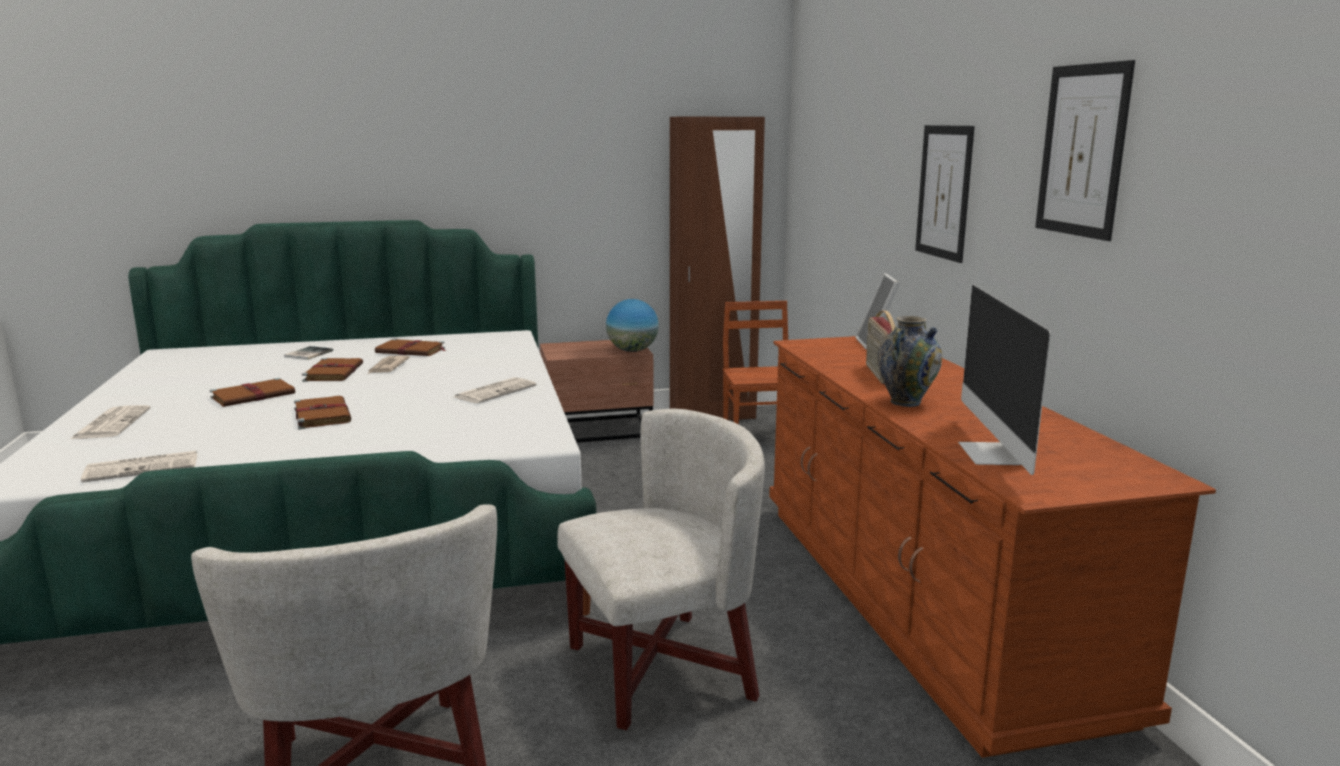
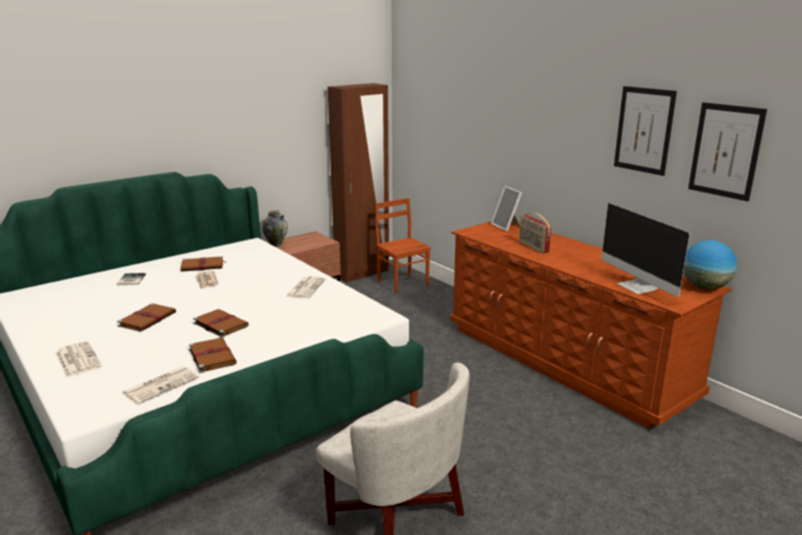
camera: 25 degrees left, 5 degrees up
brown book [302,358,363,382] -> brown book moved to [189,338,237,373]
white armchair [557,409,765,730] -> none
globe [606,299,659,352] -> globe moved to [683,240,737,290]
vase [878,316,942,407] -> vase moved to [262,210,288,247]
picture [915,125,975,263] -> picture moved to [688,102,767,201]

